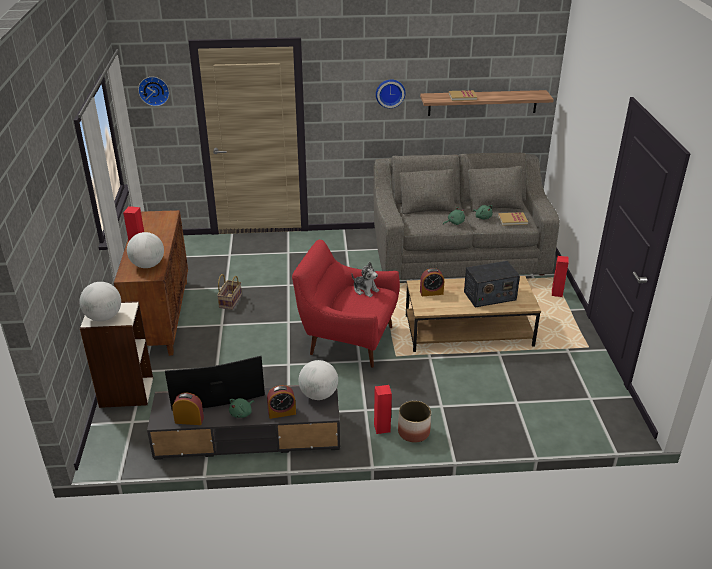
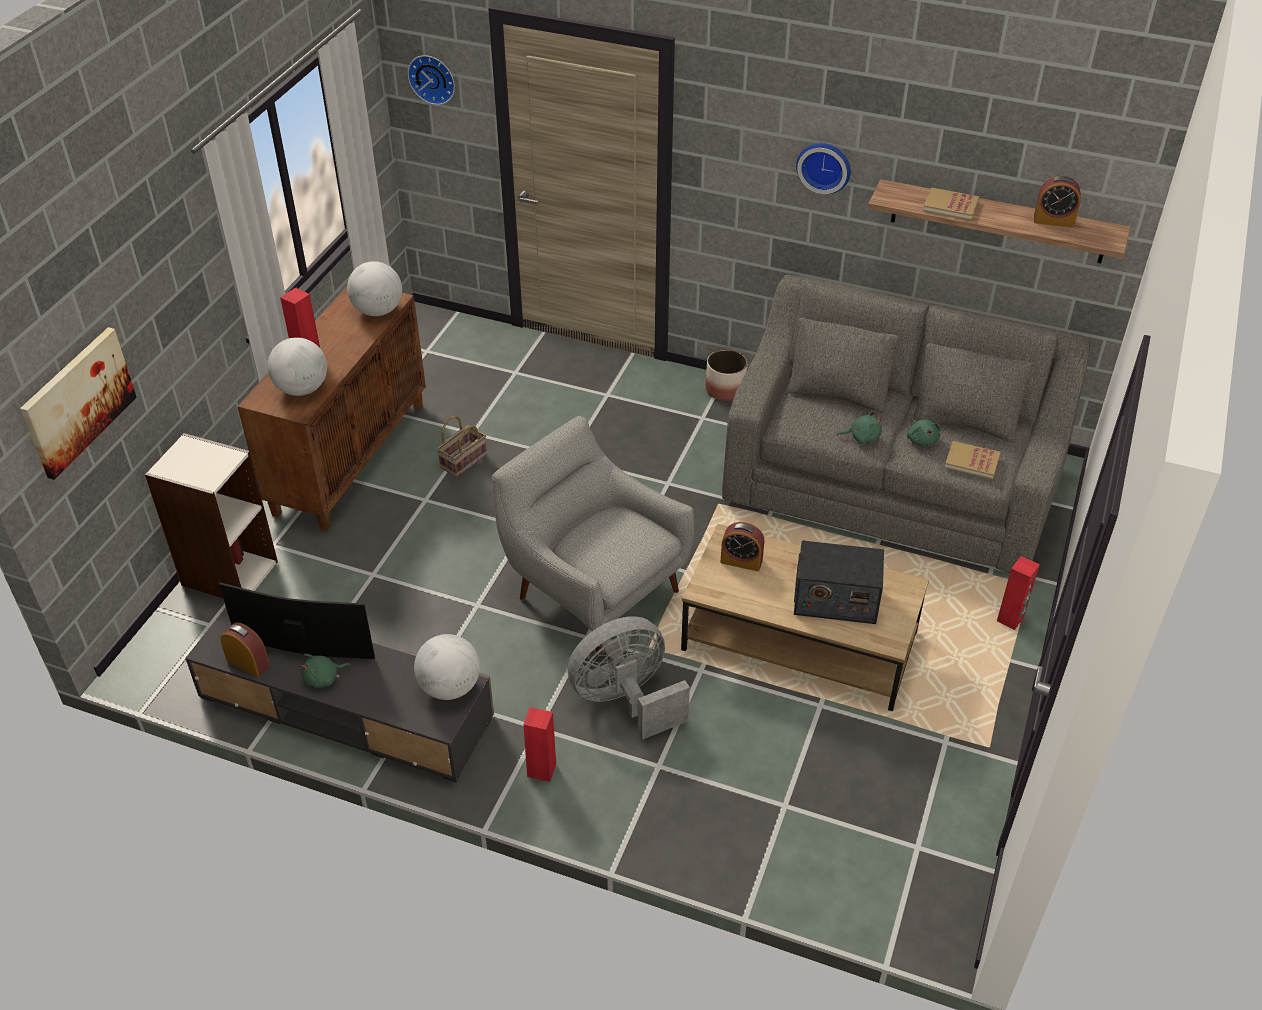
camera: 25 degrees right, 10 degrees up
globe [79,282,121,321] -> globe moved to [347,261,402,316]
alarm clock [267,385,296,419] -> alarm clock moved to [1034,176,1081,227]
red armchair [292,240,400,368] -> grey armchair [492,416,694,656]
plush toy [351,262,379,297] -> none
planter [398,401,431,443] -> planter moved to [706,349,748,401]
none -> picture [20,327,137,480]
none -> grey fan [567,616,690,740]

